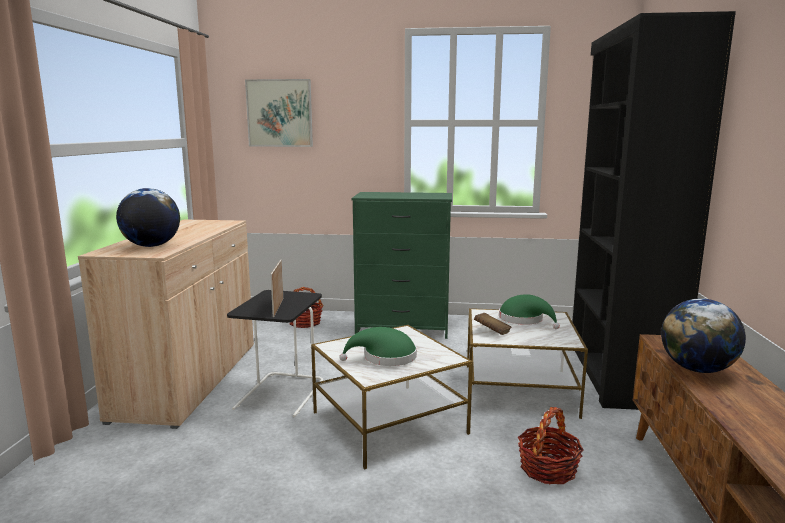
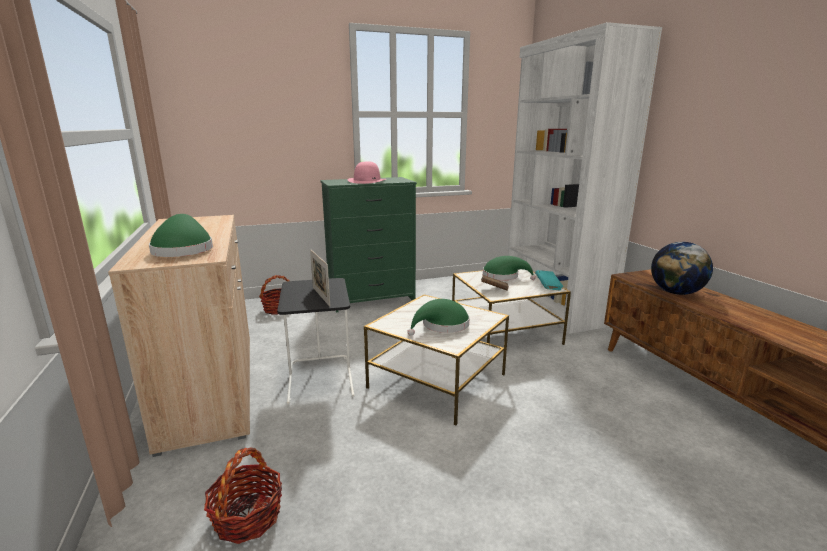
camera: 25 degrees left, 5 degrees up
globe [116,188,180,247] -> green hat [149,214,213,257]
picture [245,79,313,147] -> none
basket [518,407,584,484] -> basket moved to [204,447,282,544]
black bookcase [572,11,736,410] -> white bookcase [508,22,662,334]
none -> pink hat [348,161,386,184]
none -> turquoise book [535,270,563,290]

